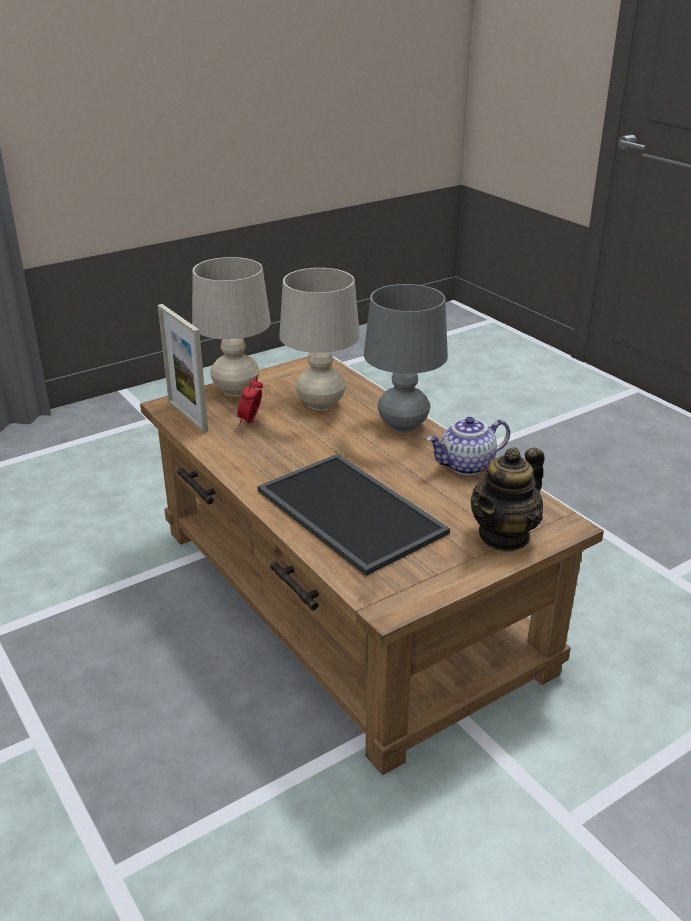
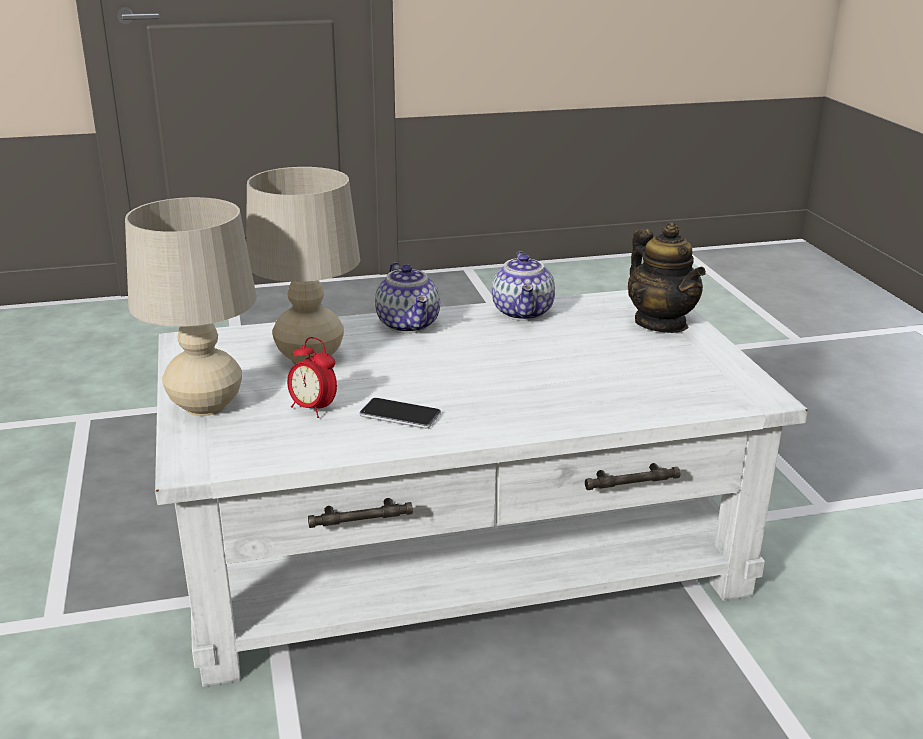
camera: 70 degrees left, 5 degrees down
brown coffee table [140,356,604,775] -> white coffee table [155,290,808,687]
picture frame [158,304,208,433] -> none
tray [257,454,450,576] -> none
grey table lamp [364,284,448,432] -> teapot [375,262,440,333]
none -> phone [359,398,441,429]

